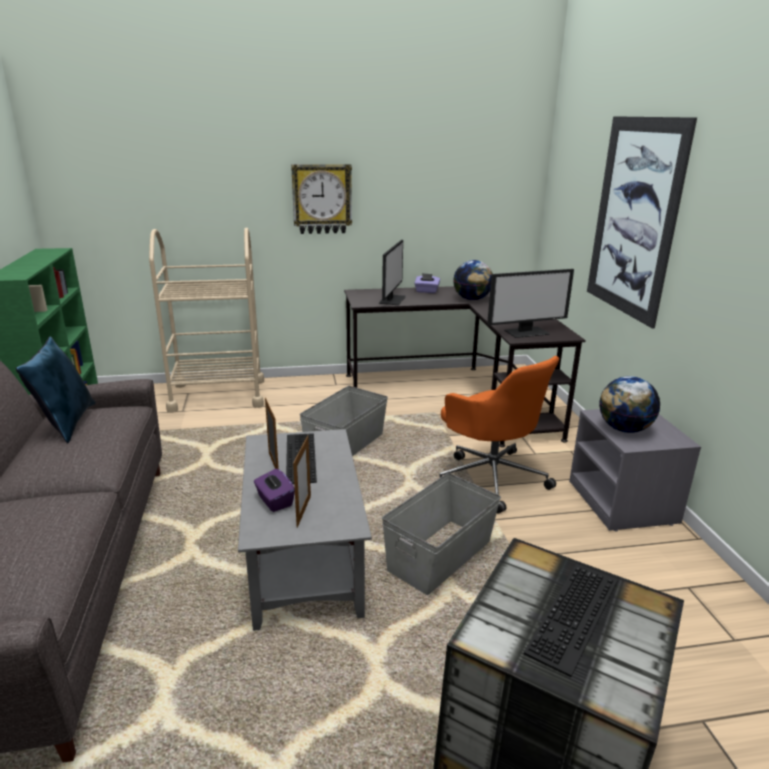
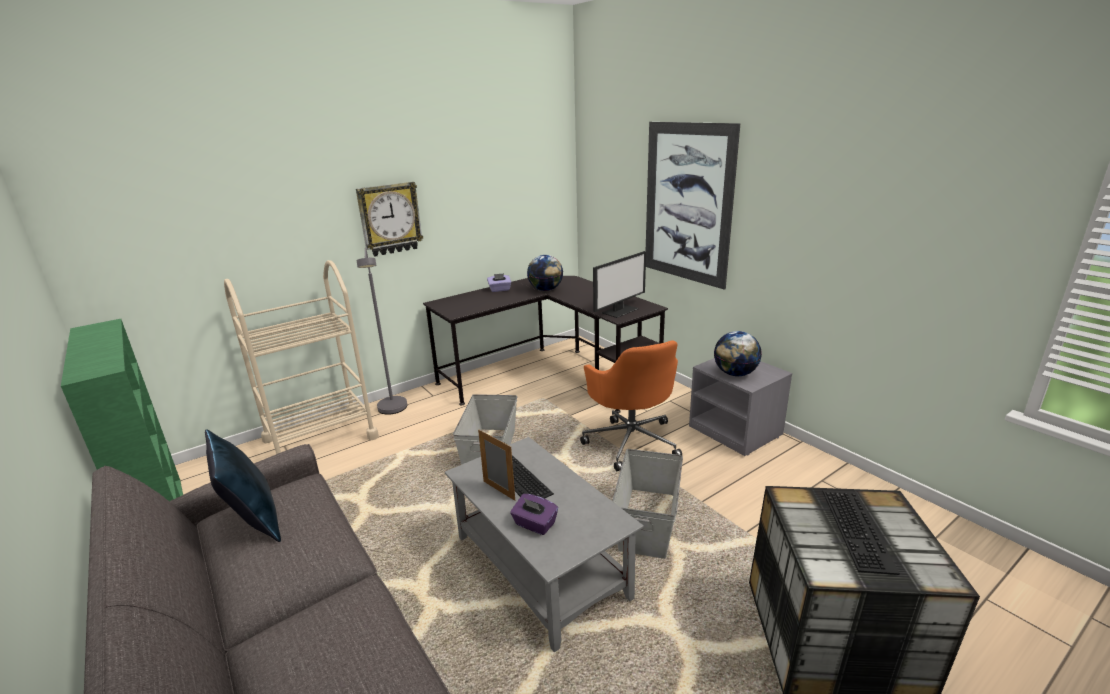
camera: 25 degrees left, 0 degrees up
picture frame [293,435,311,528] -> none
monitor [379,240,406,305] -> none
orange office chair [439,356,559,513] -> orange office chair turned 45 degrees clockwise [580,340,682,471]
none -> grey floor lamp [356,248,407,415]

